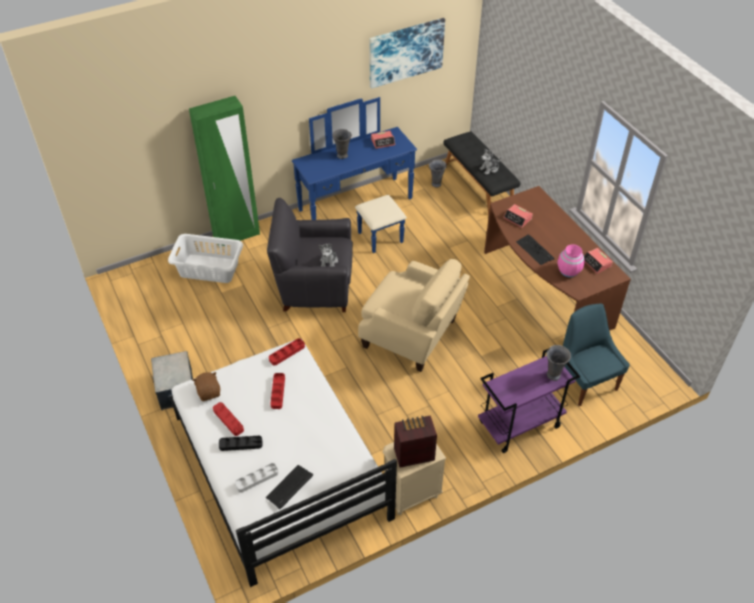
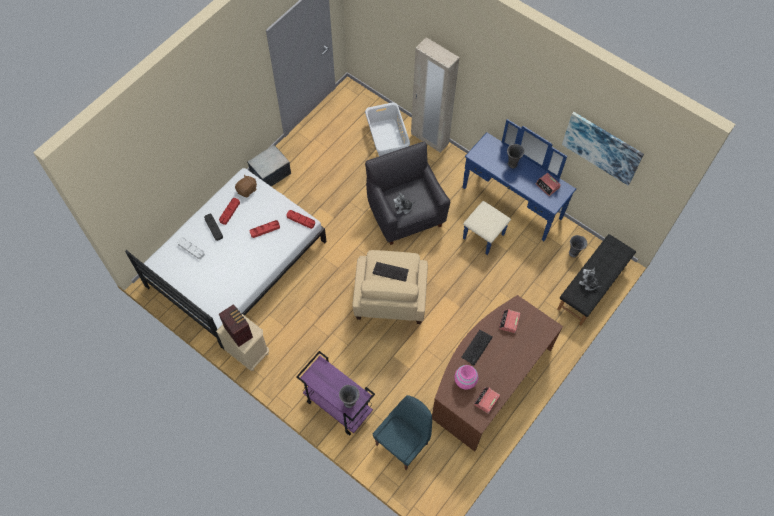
camera: 65 degrees right, 15 degrees up
green wardrobe [189,96,260,246] -> beige wardrobe [411,37,460,153]
keyboard [266,465,314,509] -> keyboard moved to [372,262,409,282]

